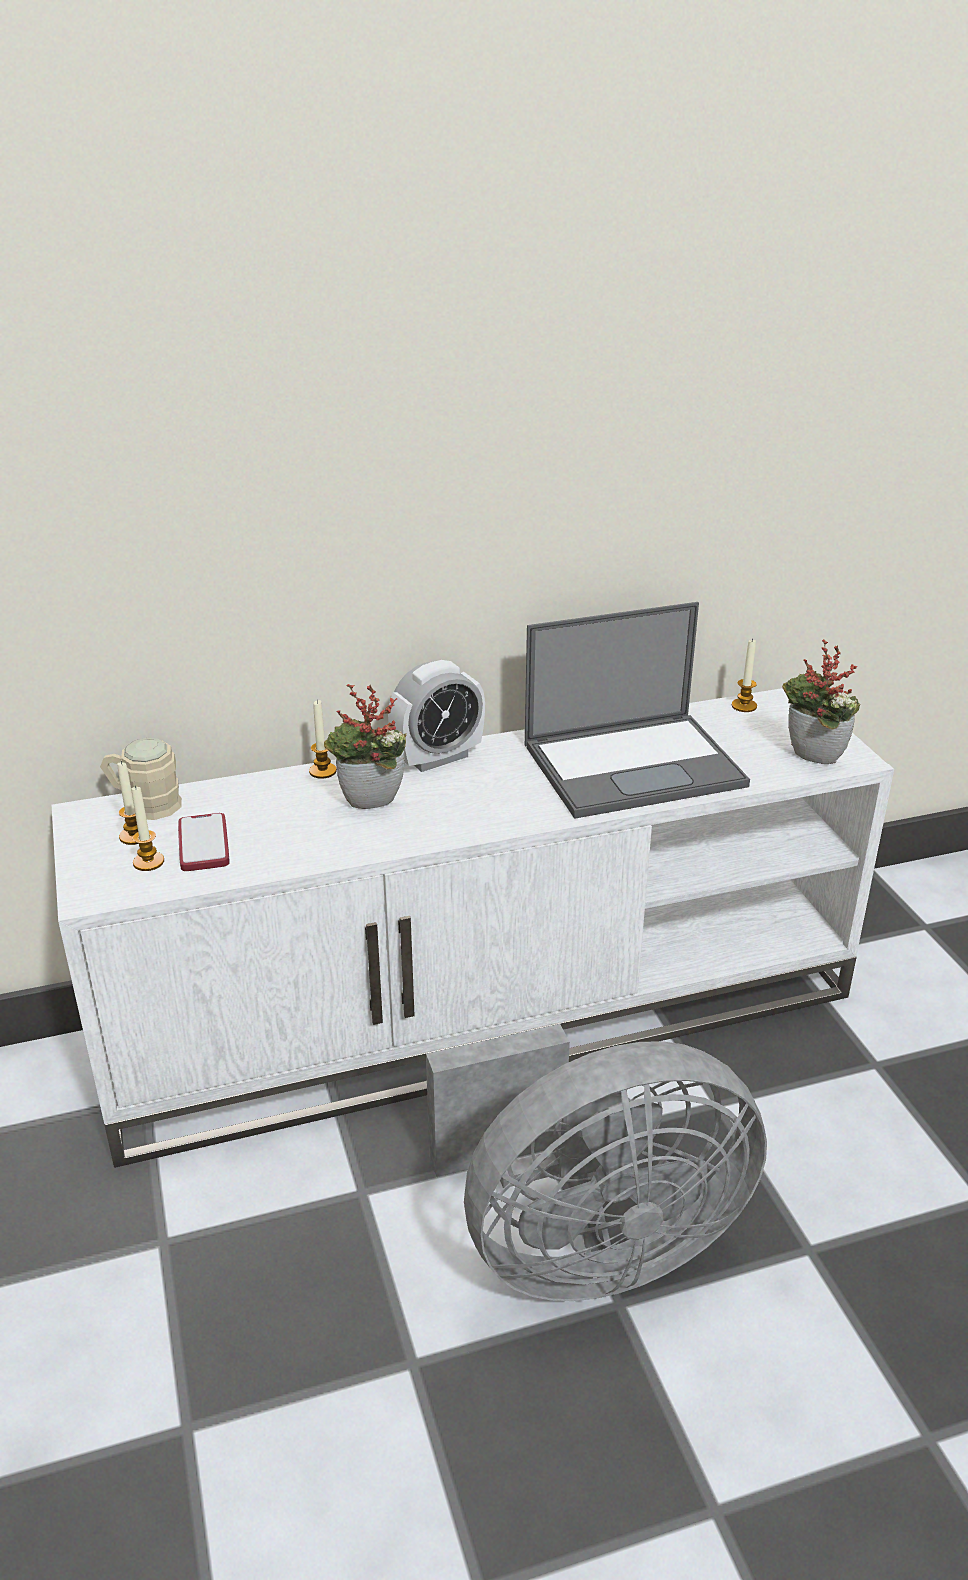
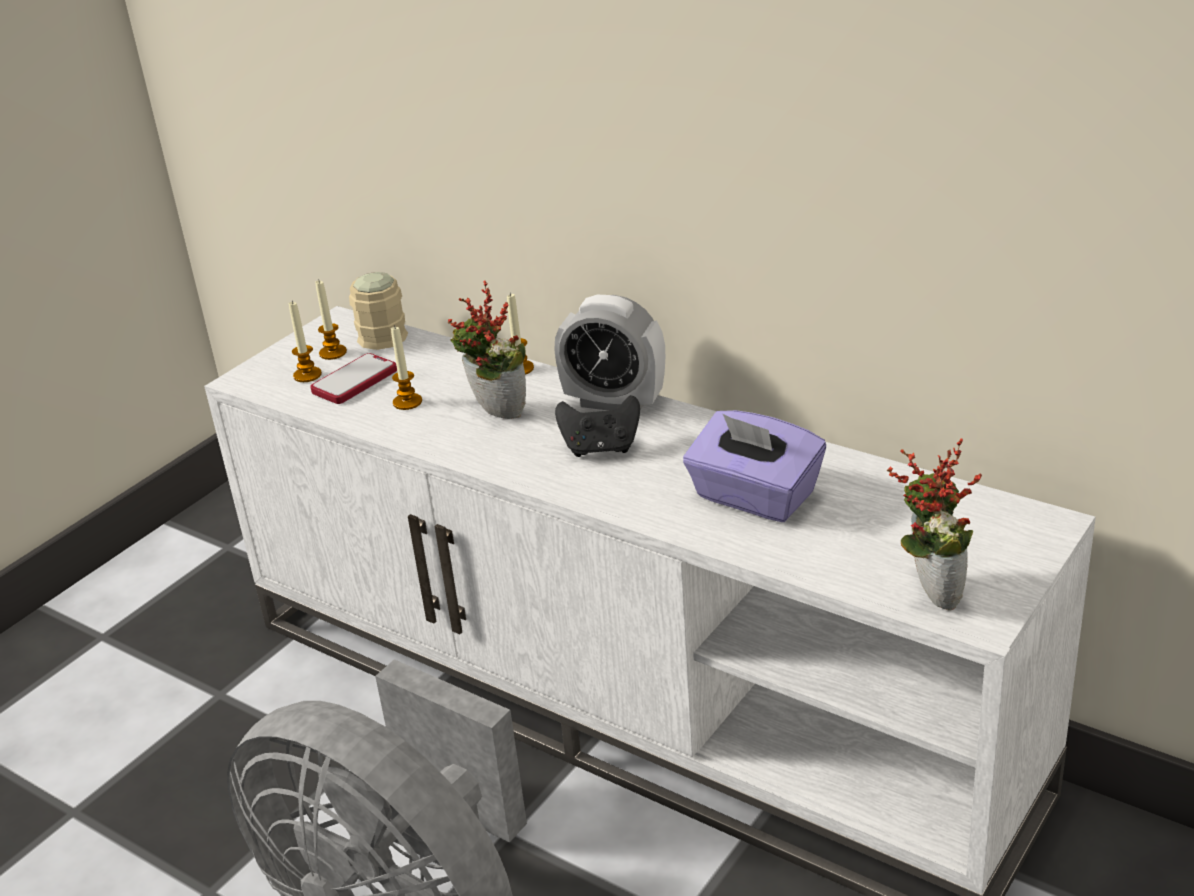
camera: 55 degrees right, 0 degrees up
laptop [525,602,750,819] -> purple tissue box [683,410,826,522]
candle [732,638,757,712] -> candle moved to [391,325,422,410]
none -> black game controller [555,395,640,457]

